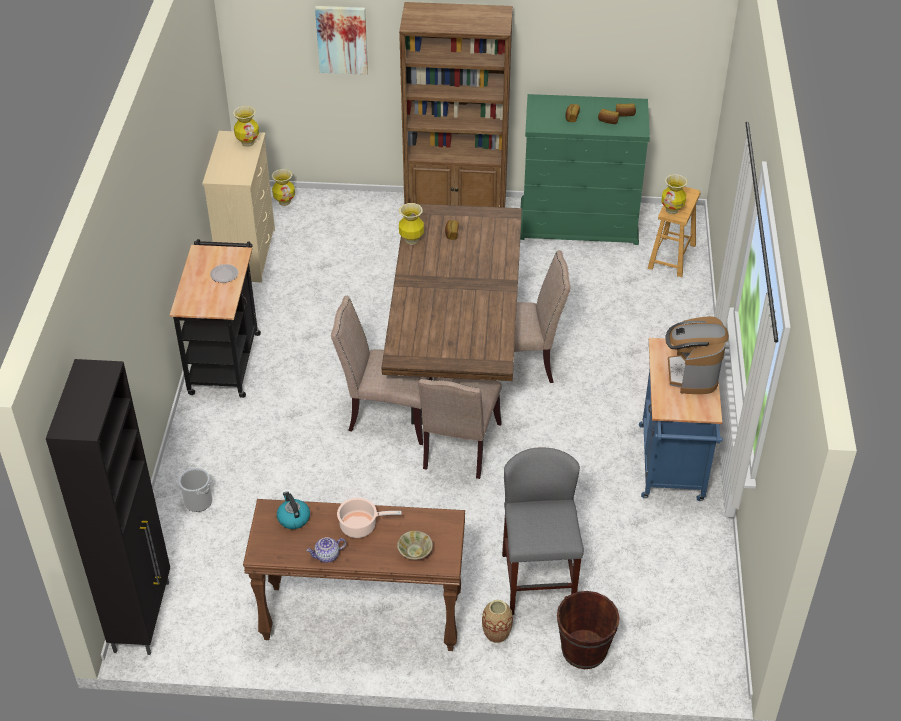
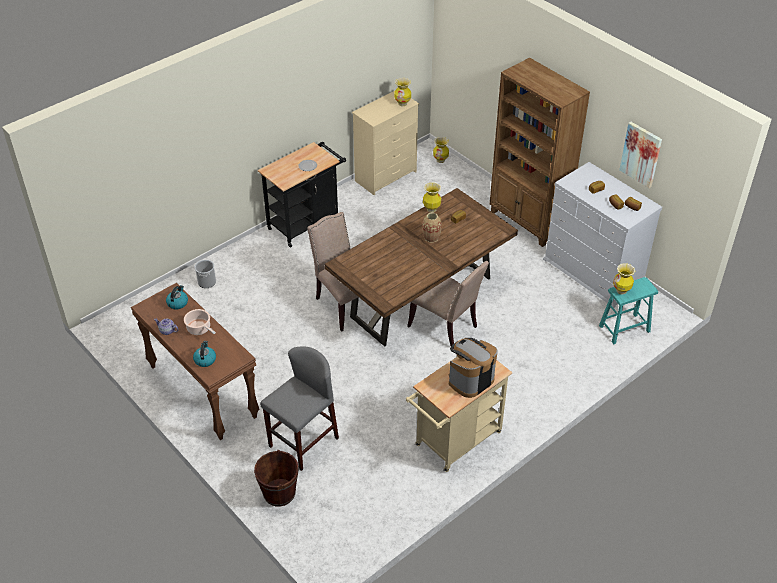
camera: 45 degrees right, 0 degrees up
black cabinet [46,359,170,655] -> none
picture [315,6,368,75] -> picture moved to [619,122,662,188]
beige bowl [397,531,433,560] -> kettle [193,341,216,367]
beige chair [418,377,502,479] -> none
vase [482,600,513,643] -> vase moved to [422,212,442,242]
green dresser [520,94,650,245] -> white dresser [543,162,662,308]
blue cart [639,338,723,501] -> beige cart [406,356,512,472]
brown stool [648,187,701,277] -> turquoise stool [599,277,658,344]

